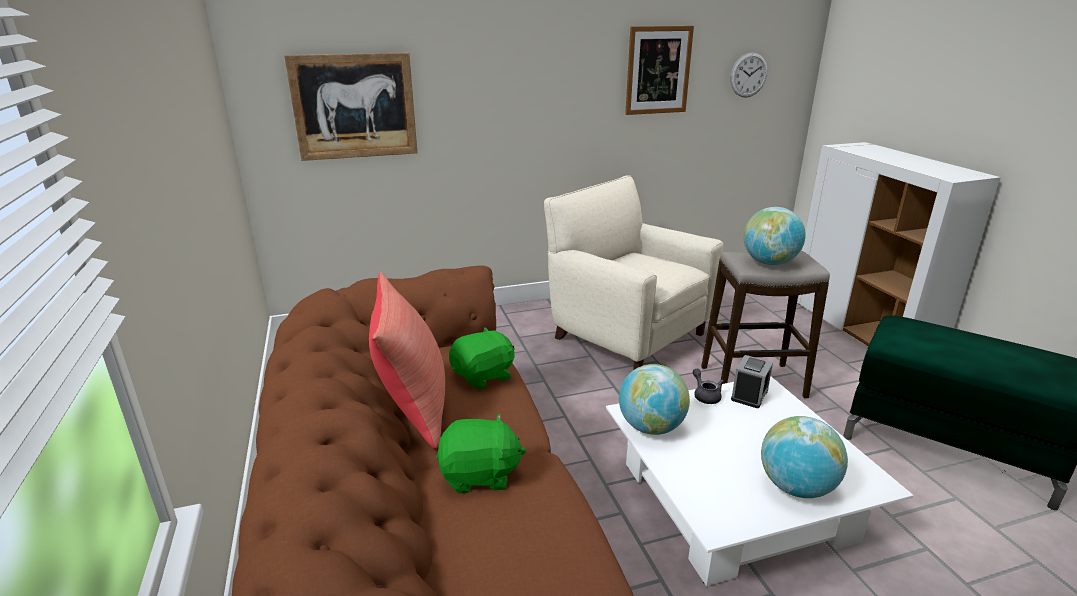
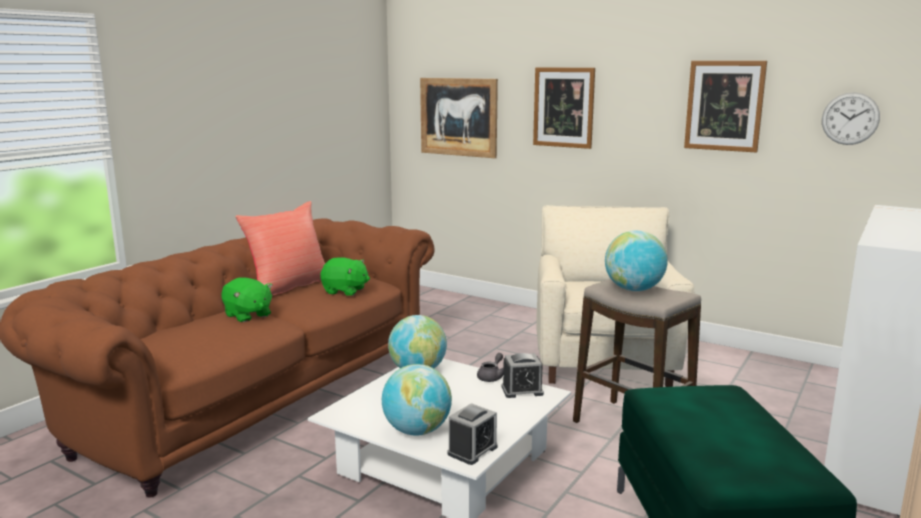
camera: 50 degrees right, 10 degrees down
none -> alarm clock [447,403,498,465]
none -> picture [533,67,595,149]

